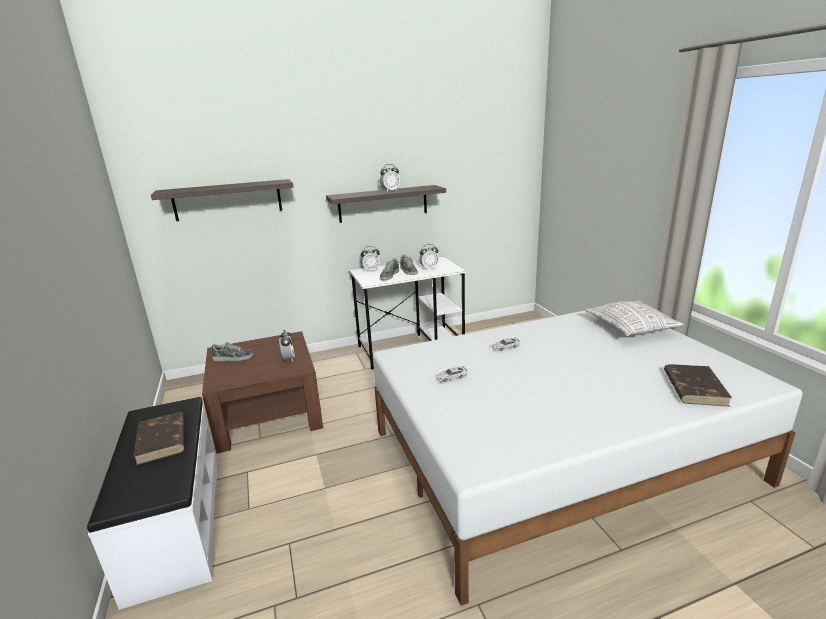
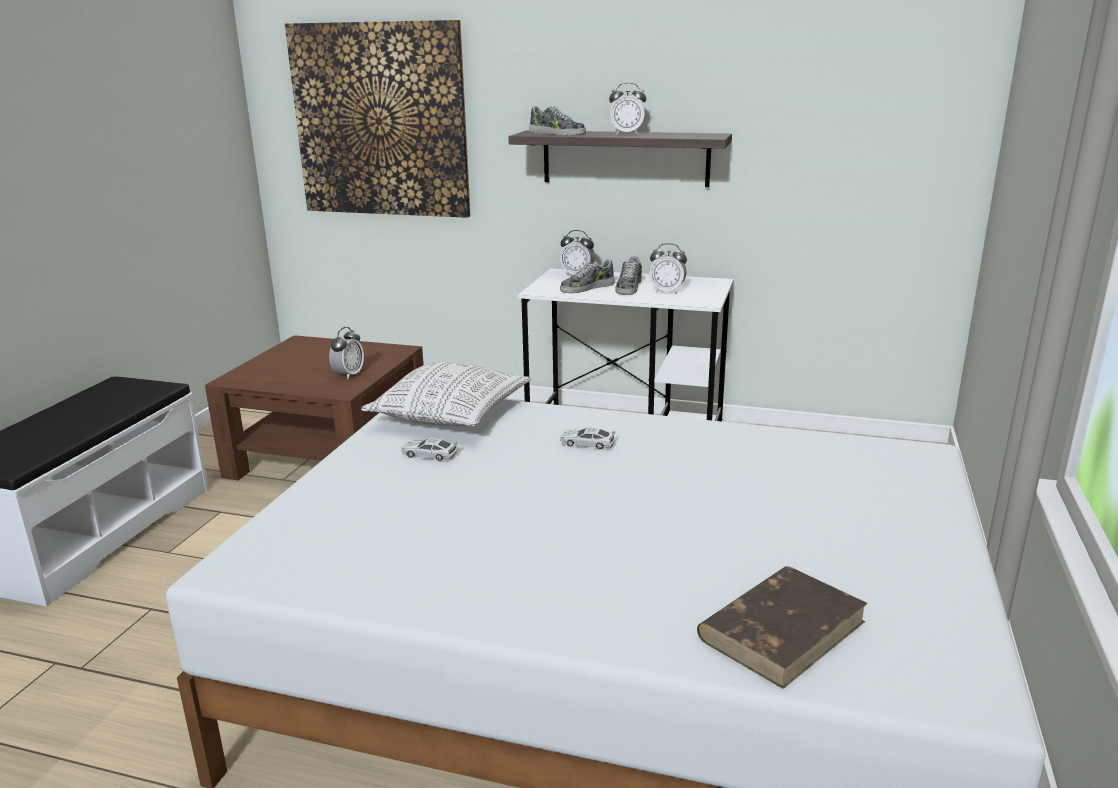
camera: 35 degrees right, 0 degrees up
brown book [133,412,185,465] -> none
shelf [151,179,293,221] -> picture [285,20,470,218]
shoe [212,342,254,362] -> shoe moved to [529,106,586,135]
pillow [585,301,684,336] -> pillow moved to [361,361,531,426]

